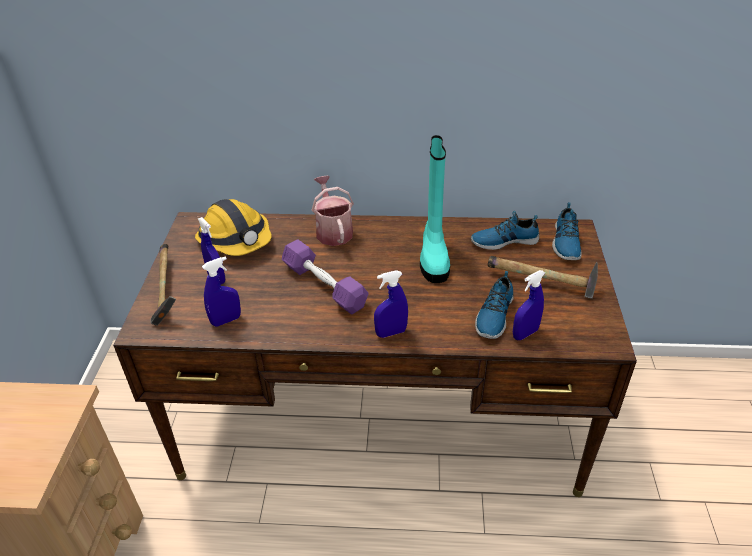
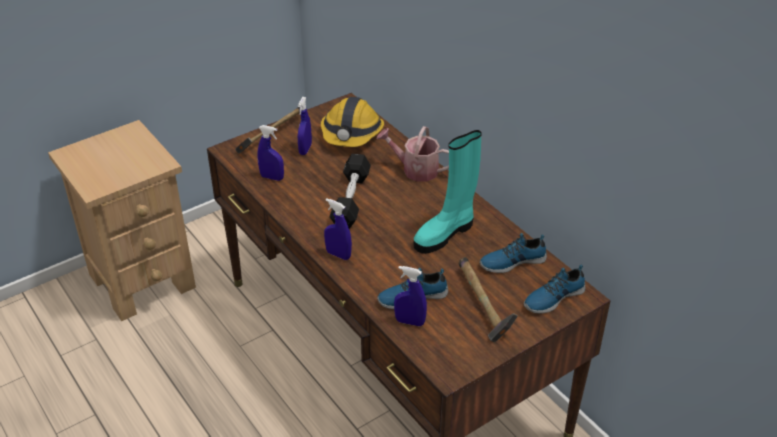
camera: 50 degrees right, 0 degrees up
purple dumbbell [282,239,369,315] -> black dumbbell [330,154,371,229]
watering can [312,176,354,246] -> watering can turned 105 degrees counterclockwise [377,126,449,182]
shoe [471,211,539,250] -> shoe turned 60 degrees counterclockwise [480,233,547,273]

